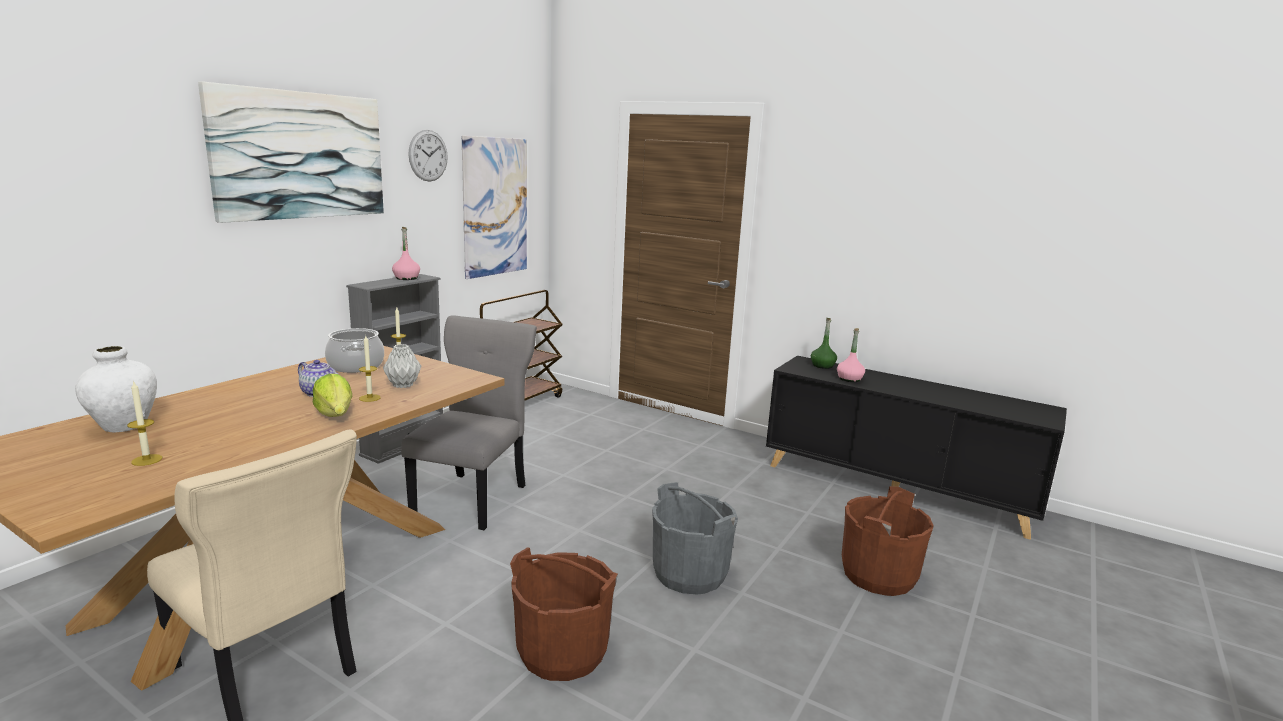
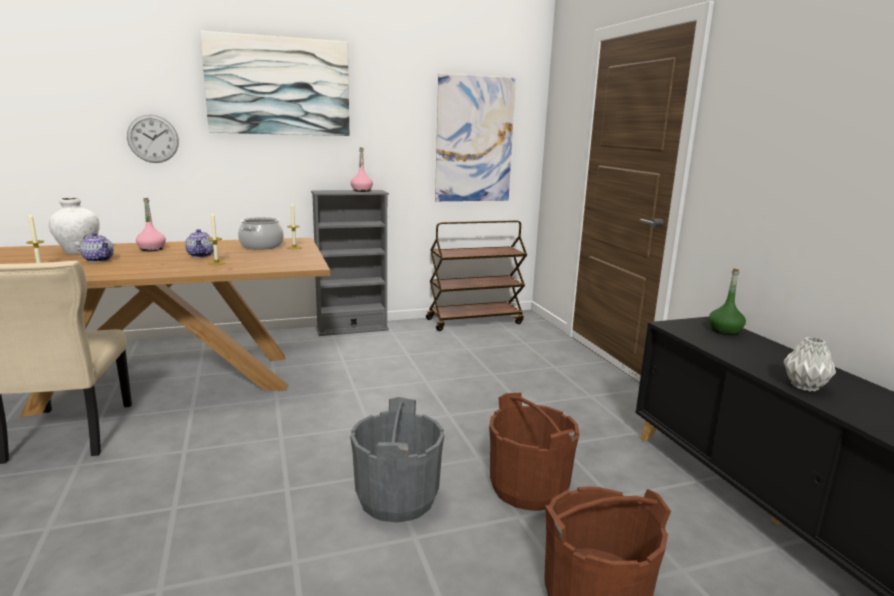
camera: 40 degrees right, 0 degrees up
lettuce [313,374,352,417] -> none
grey vase [383,344,421,388] -> grey vase moved to [783,337,836,391]
grey chair [401,315,537,530] -> none
wall clock [408,130,448,182] -> wall clock moved to [127,114,179,163]
brown bucket [510,548,618,681] -> brown bucket moved to [489,393,579,511]
pink bottle [837,328,865,382] -> pink bottle moved to [136,198,166,251]
none -> teapot [80,232,114,262]

